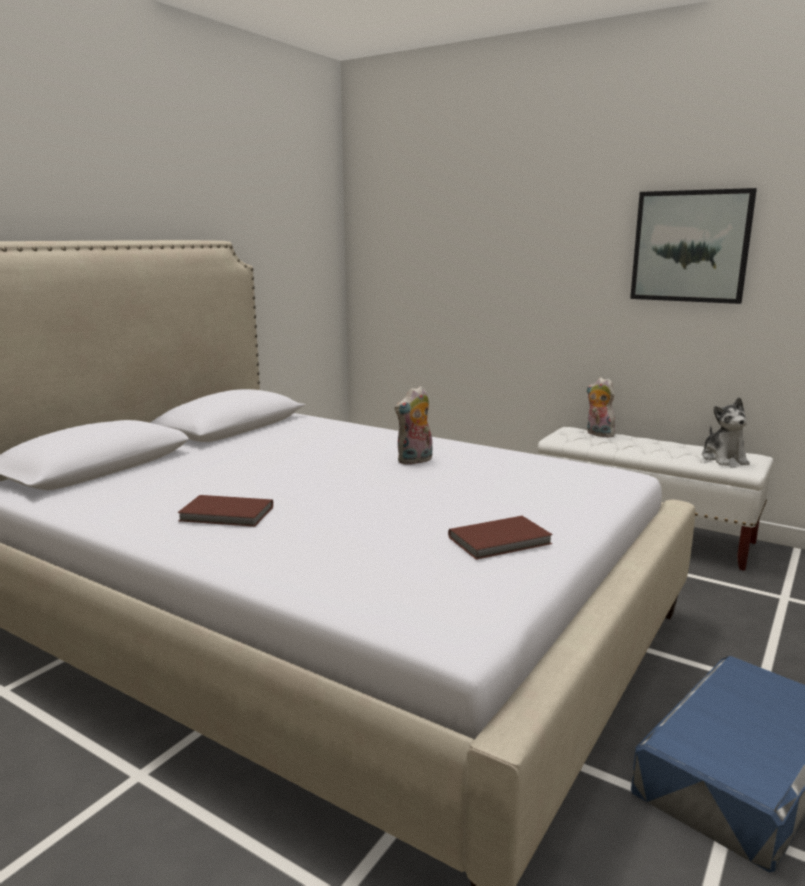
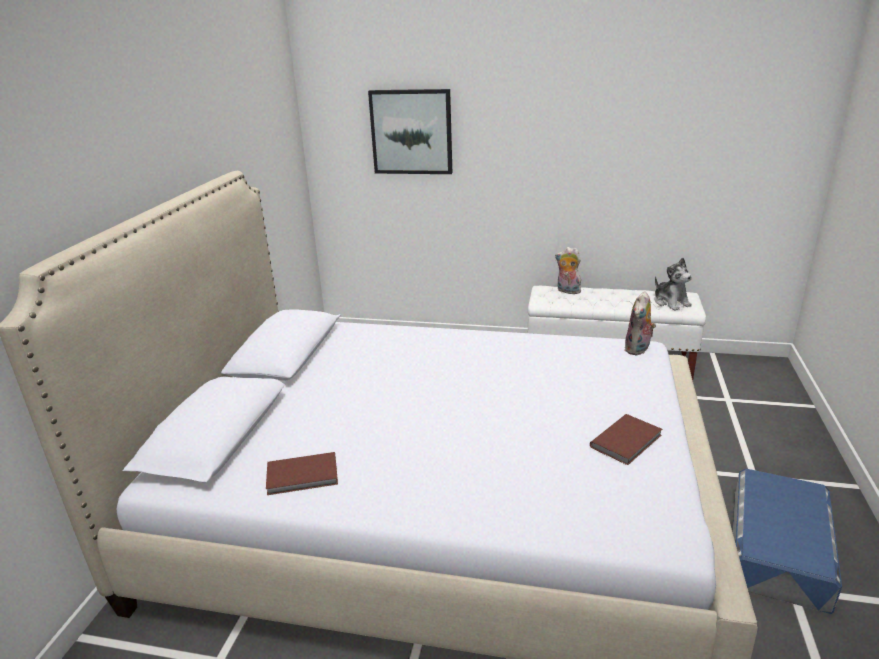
camera: 20 degrees left, 10 degrees up
brown book [177,495,273,527] -> brown book moved to [266,452,338,495]
plush toy [395,386,433,465] -> plush toy moved to [624,291,656,355]
picture [630,188,757,304] -> picture moved to [368,89,452,174]

